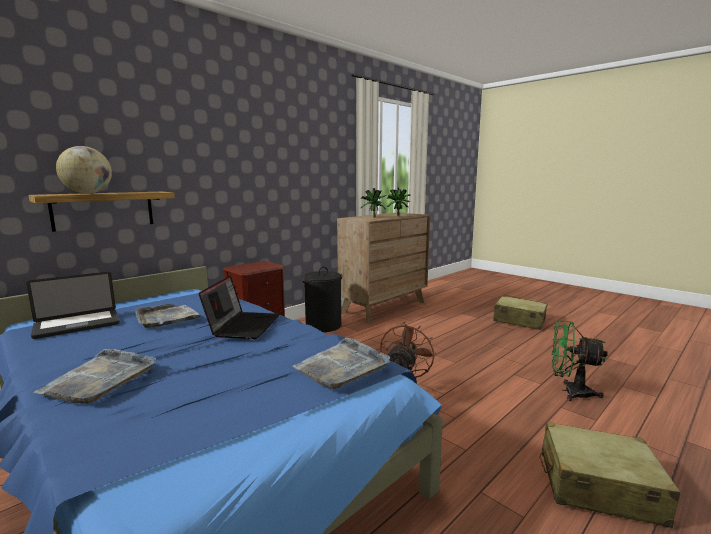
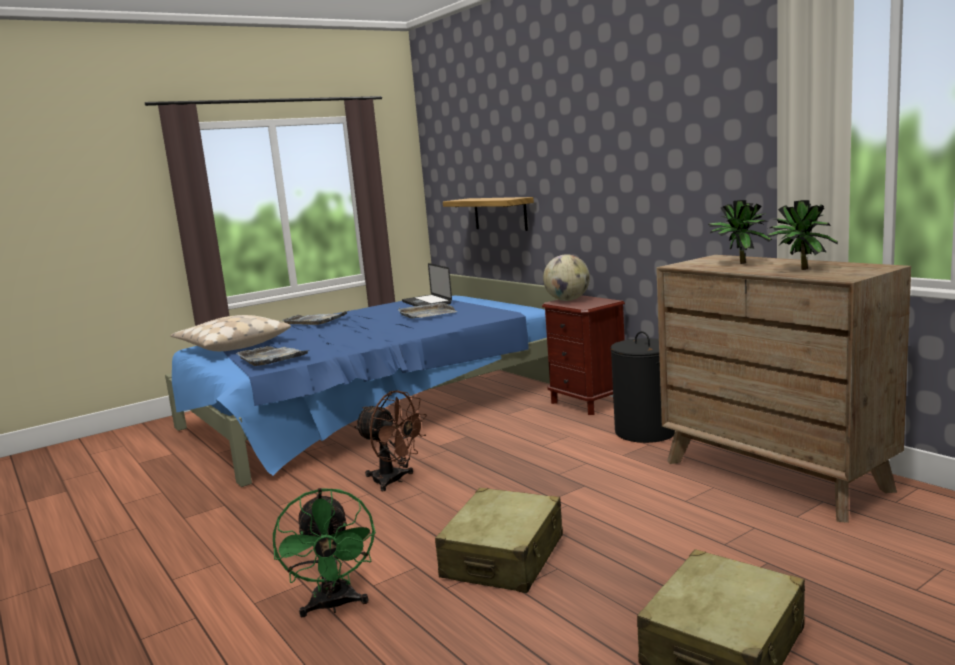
camera: 100 degrees right, 0 degrees up
globe [56,146,112,194] -> globe moved to [543,254,590,301]
laptop [198,276,280,339] -> none
beige suitcase [539,422,680,528] -> beige suitcase moved to [435,488,563,593]
green fan [552,320,608,401] -> green fan turned 135 degrees clockwise [273,488,376,617]
none -> beige pillow [170,315,291,351]

